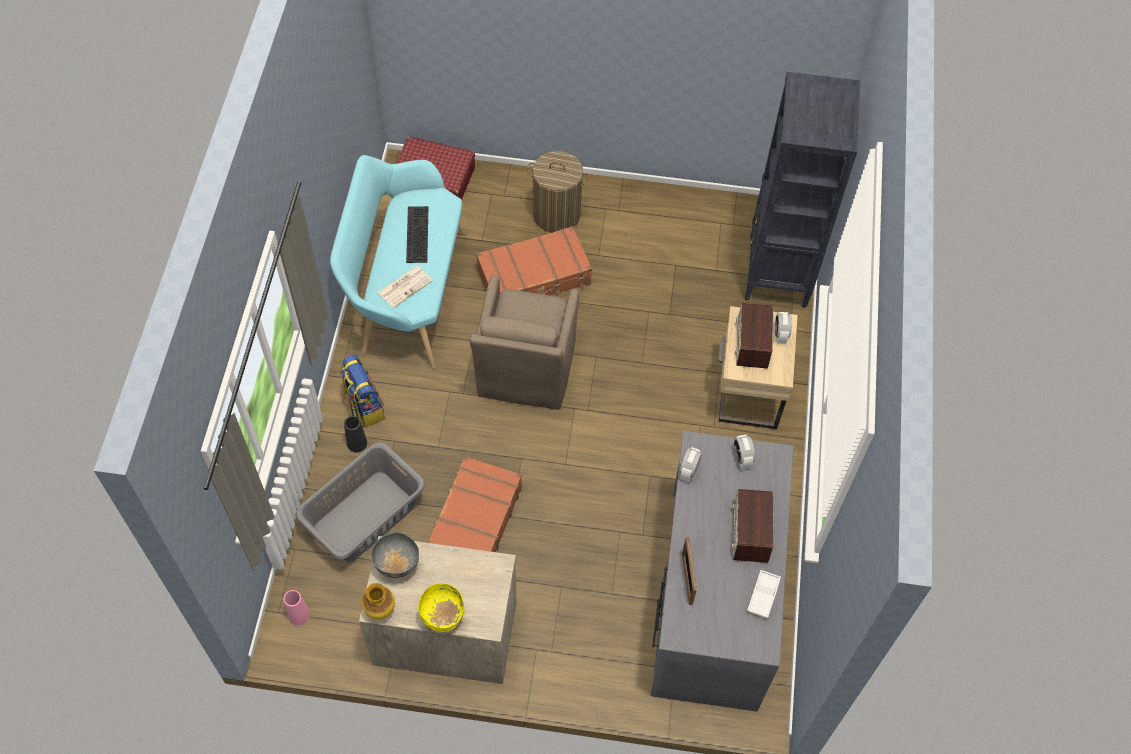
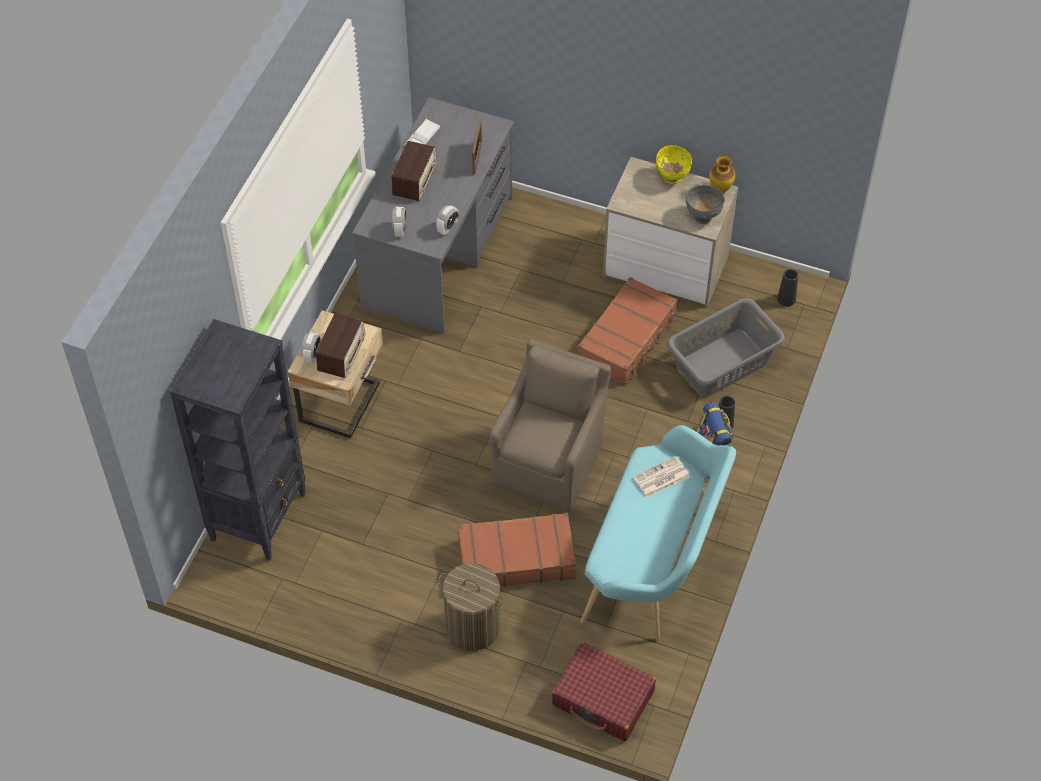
camera: 165 degrees left, 5 degrees down
pink vase [283,590,310,625] -> black vase [777,269,798,307]
keyboard [406,206,428,263] -> none

